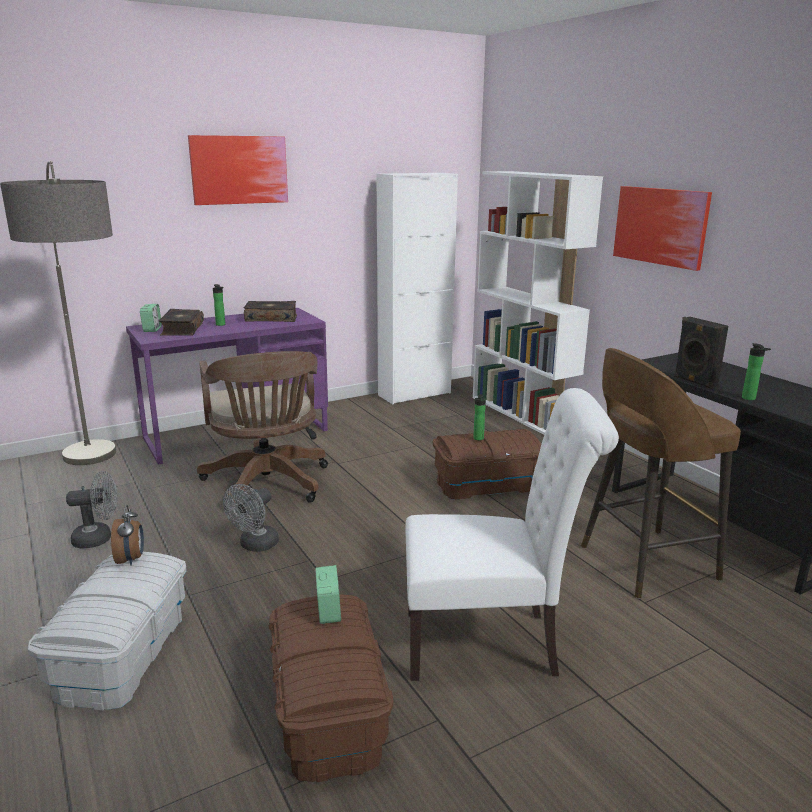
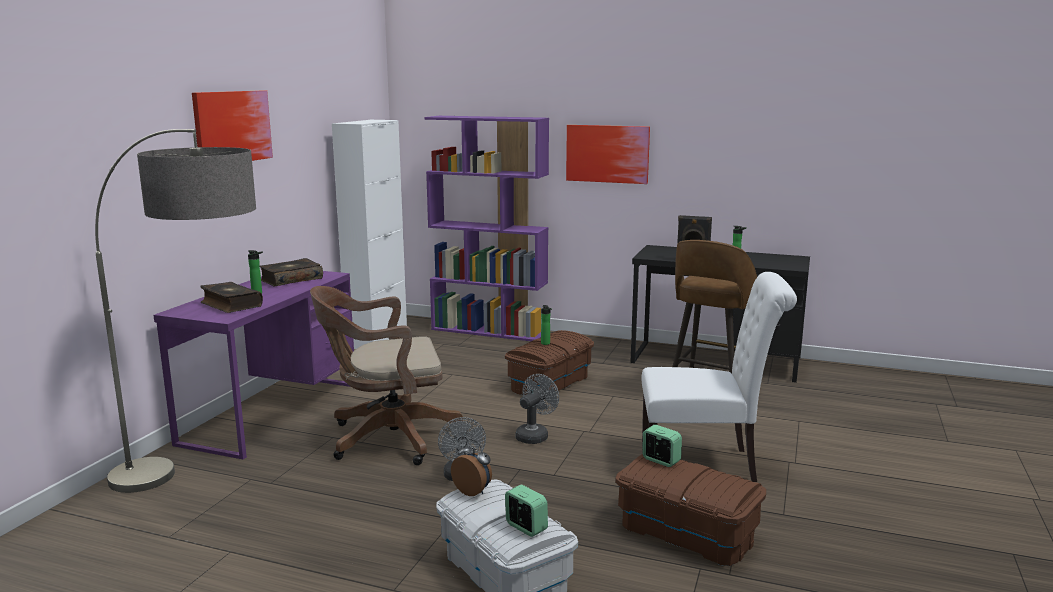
camera: 40 degrees left, 5 degrees down
grey fan [66,471,118,549] -> grey fan moved to [515,374,559,444]
alarm clock [140,304,162,332] -> alarm clock moved to [505,485,548,537]
brown office chair [197,351,328,506] -> brown office chair turned 135 degrees clockwise [310,286,463,465]
white chair [405,388,619,681] -> white chair turned 45 degrees clockwise [641,272,797,482]
white bookcase [473,171,603,435] -> purple bookcase [424,116,549,341]

